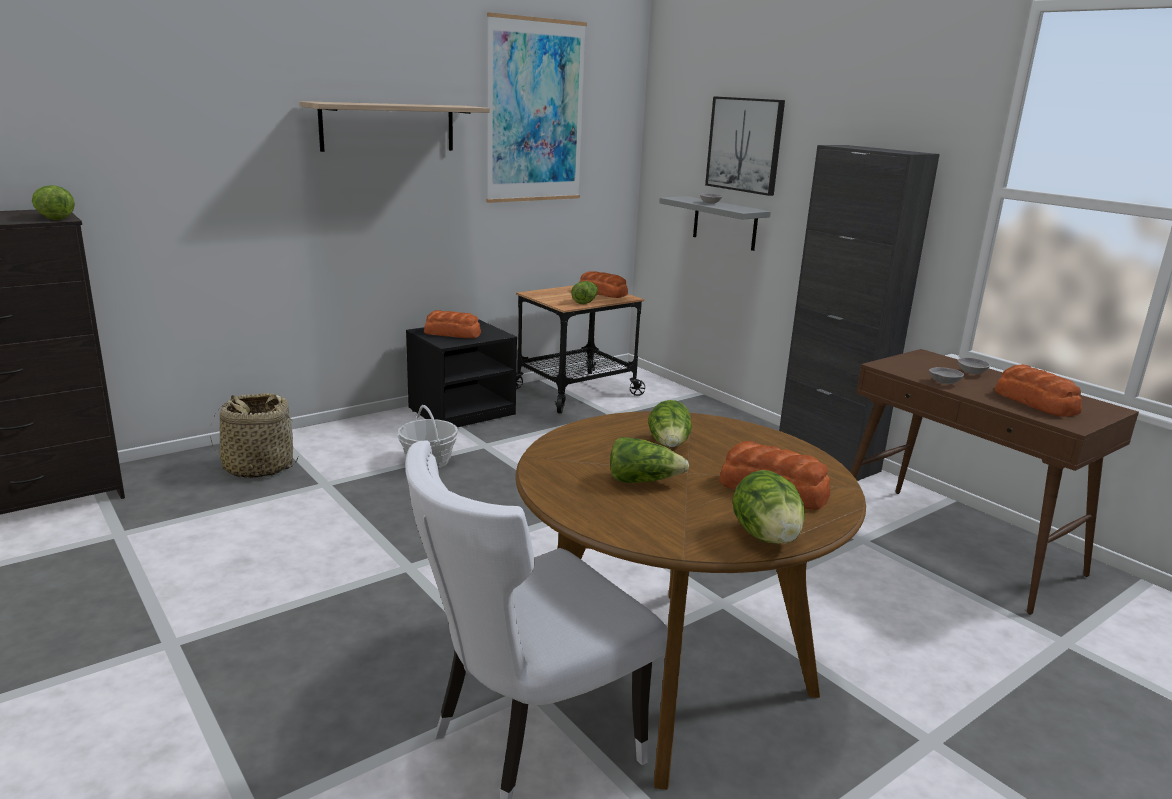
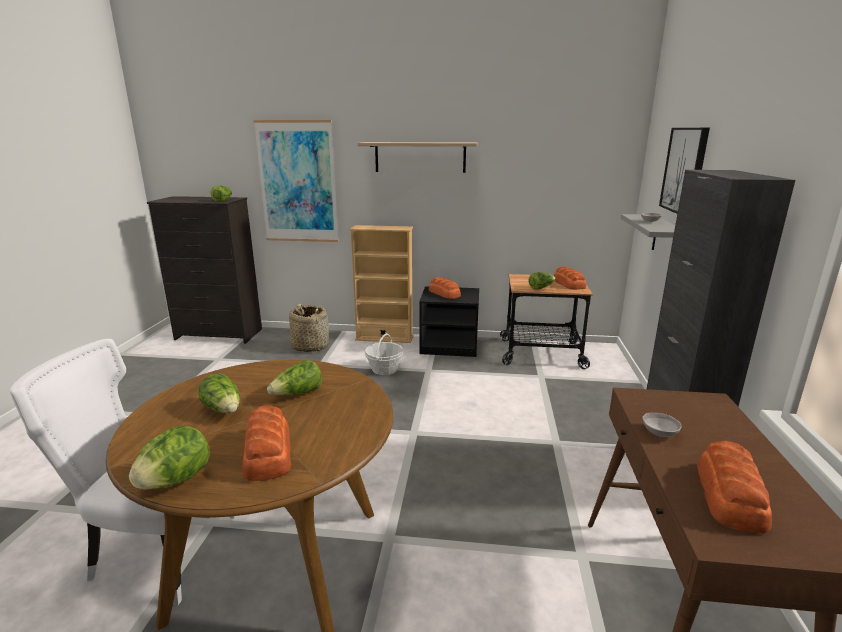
camera: 45 degrees right, 0 degrees up
picture [486,12,587,203] -> picture moved to [253,120,339,242]
grey bowl [958,358,990,374] -> none
none -> beige bookcase [349,225,414,343]

